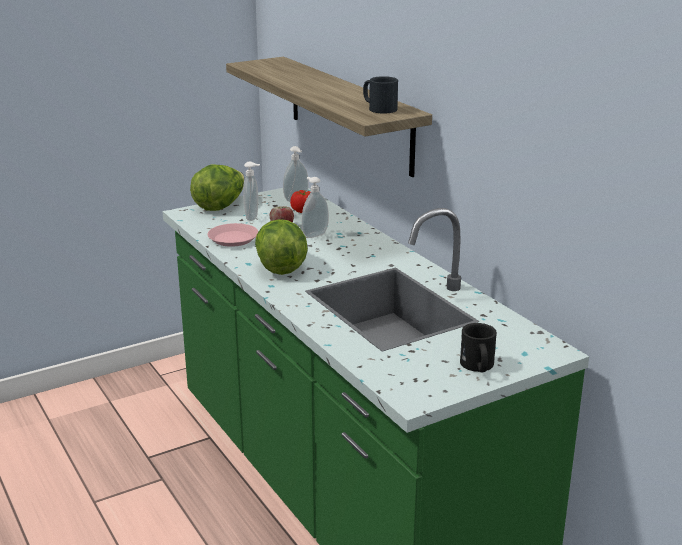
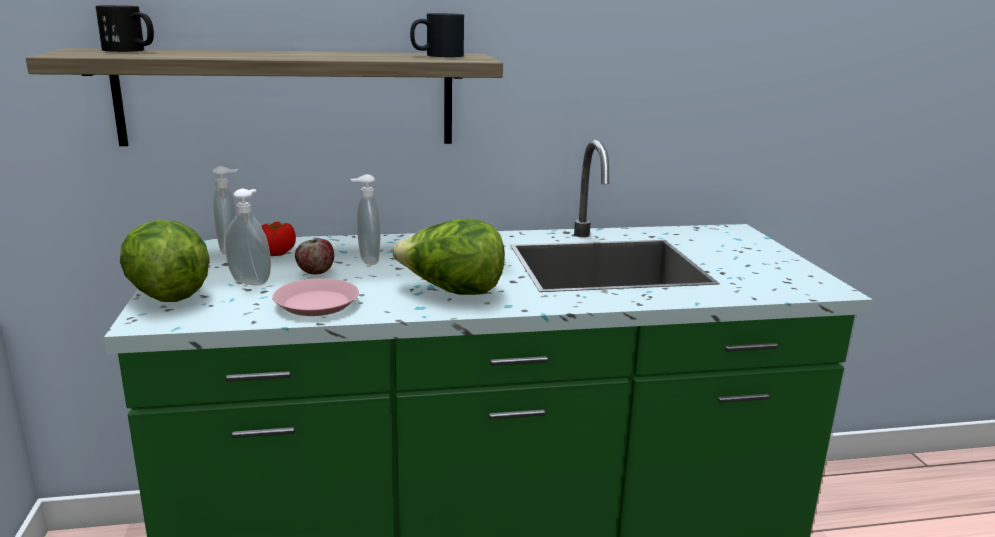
camera: 70 degrees left, 5 degrees down
black mug [460,323,497,372] -> black mug moved to [95,5,154,52]

